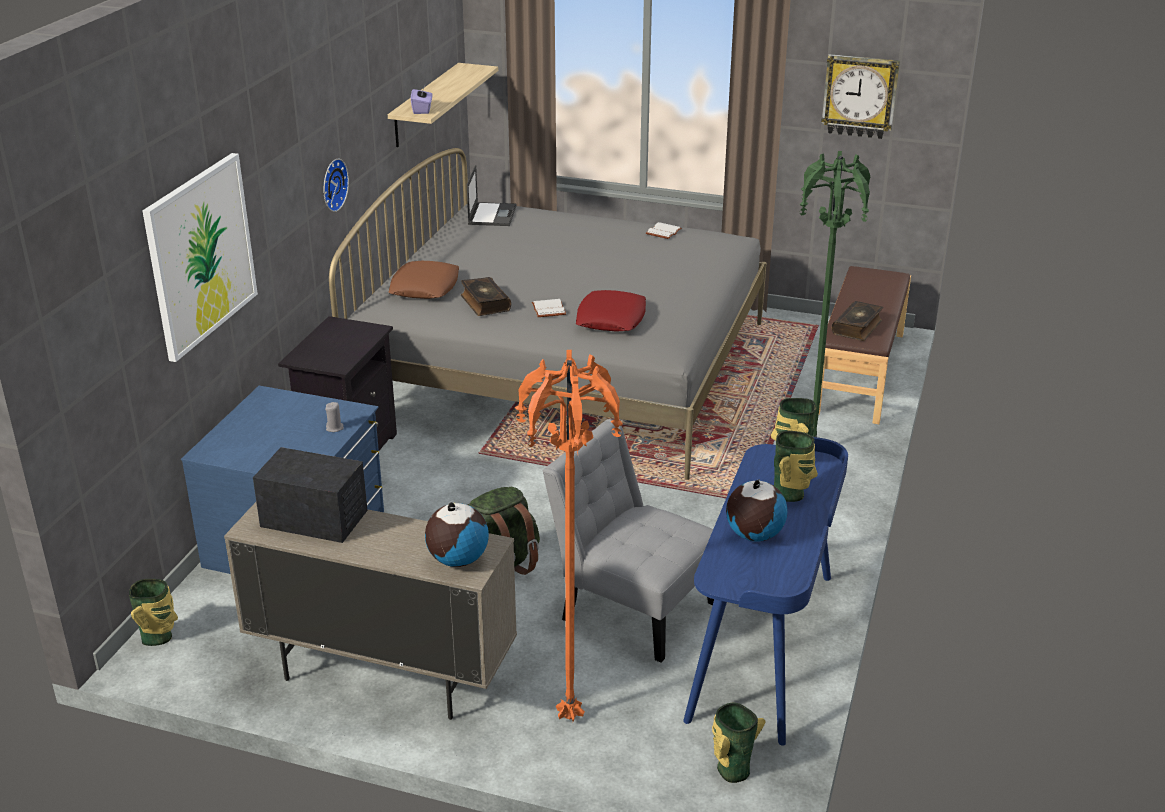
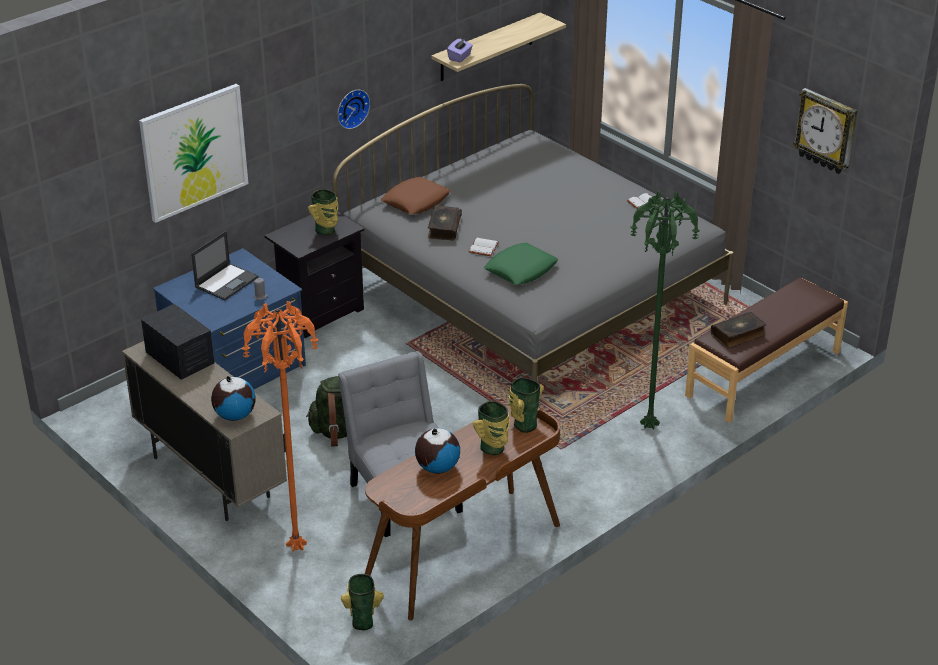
camera: 30 degrees right, 5 degrees up
vase [129,579,178,646] -> vase moved to [308,189,338,235]
laptop [467,165,517,226] -> laptop moved to [191,231,259,300]
red pillow [576,290,646,331] -> green pillow [484,243,558,285]
blue desk [683,437,848,745] -> brown desk [365,405,560,621]

